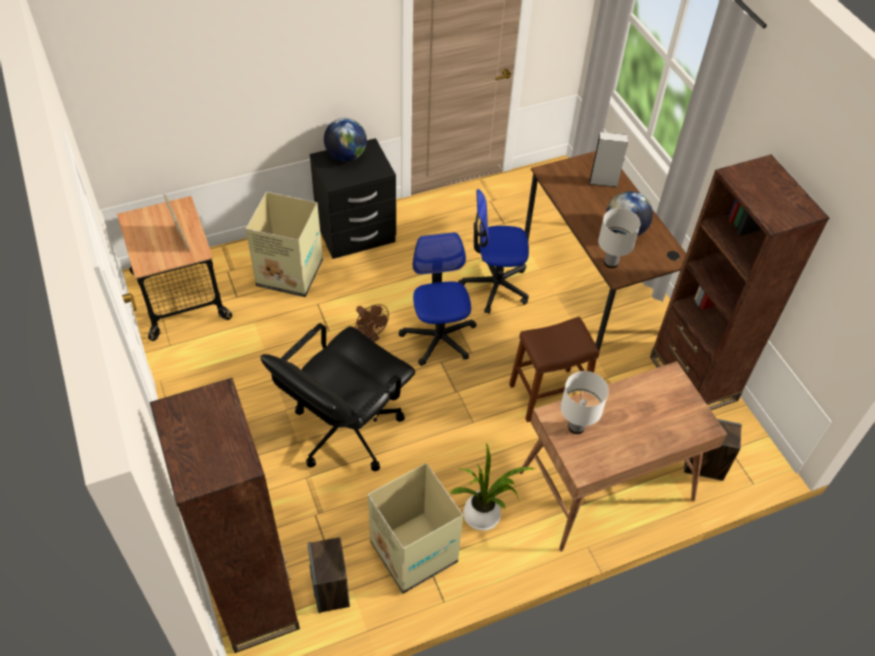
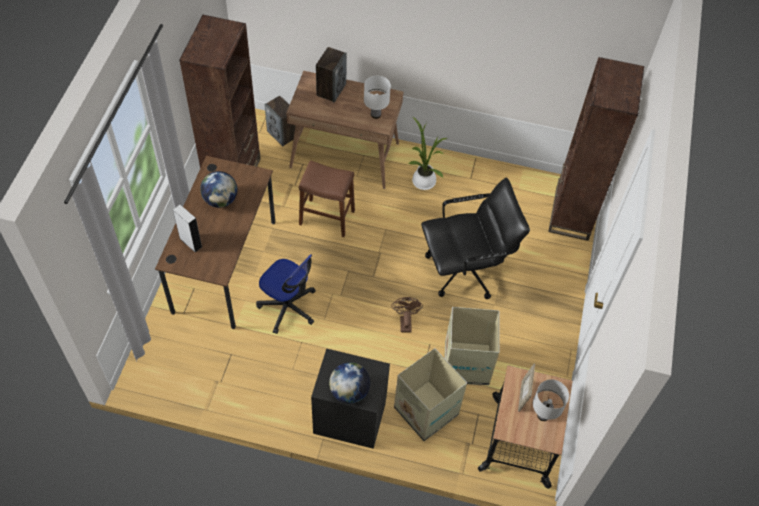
camera: 145 degrees left, 5 degrees up
speaker [308,537,350,613] -> speaker moved to [316,47,347,102]
cardboard box [368,463,463,594] -> cardboard box moved to [444,307,499,385]
office chair [399,232,477,366] -> none
white table lamp [598,208,641,268] -> white table lamp moved to [533,379,569,421]

